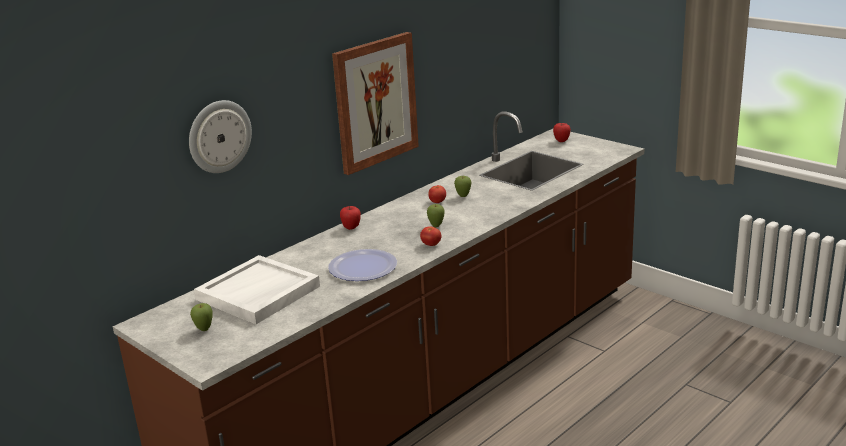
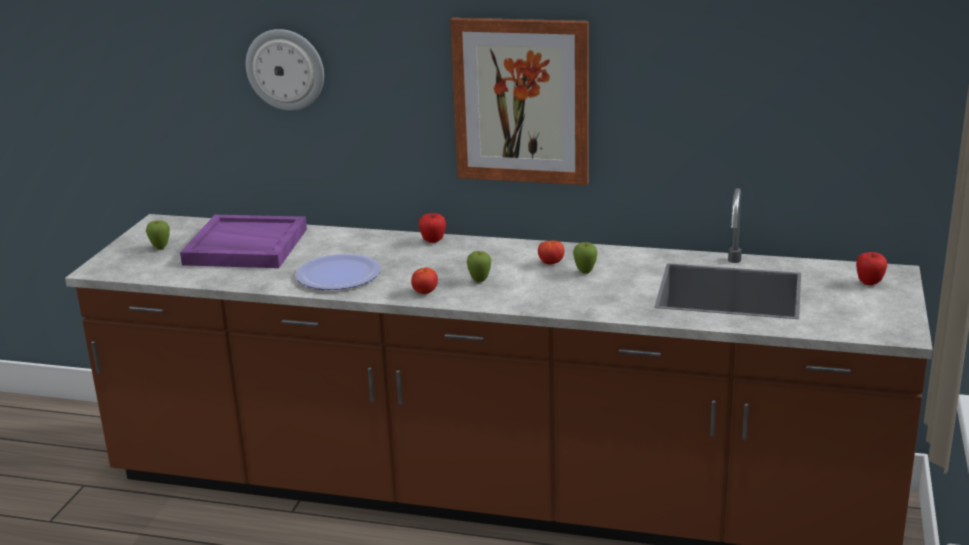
camera: 60 degrees right, 0 degrees up
white tray [194,255,320,324] -> purple tray [180,215,307,268]

